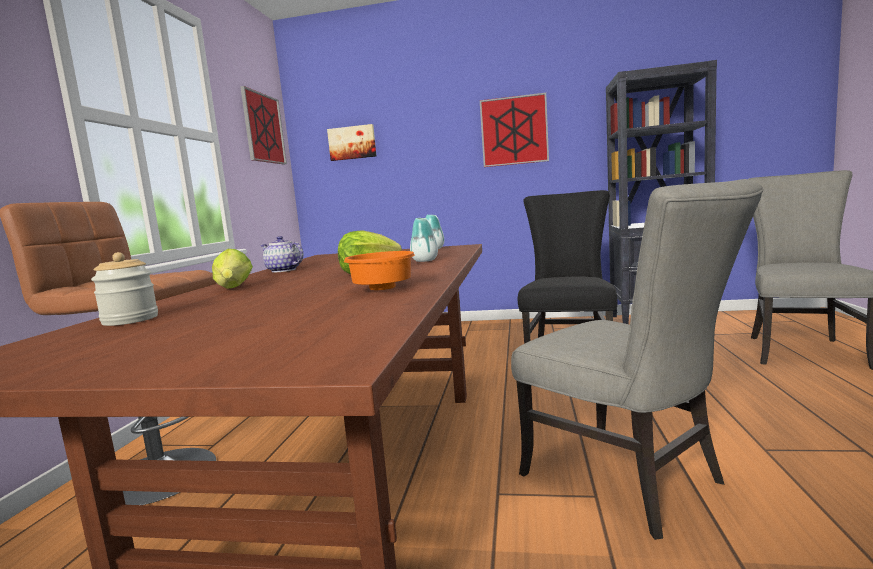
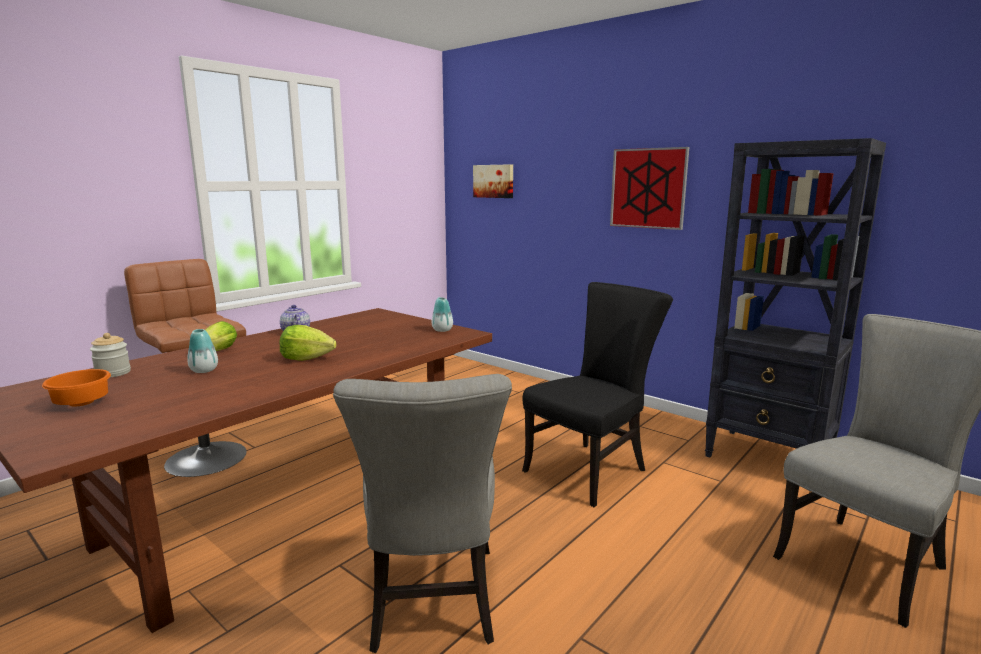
camera: 30 degrees right, 5 degrees up
picture [240,86,287,165] -> none
orange bowl [344,251,415,290] -> orange bowl moved to [42,369,111,407]
vase [410,218,438,262] -> vase moved to [187,329,218,373]

